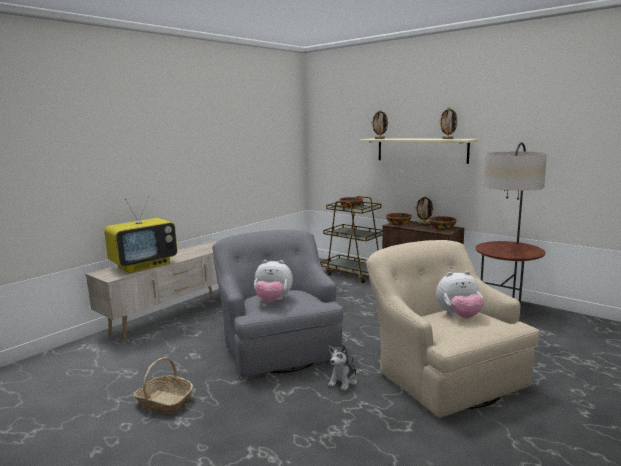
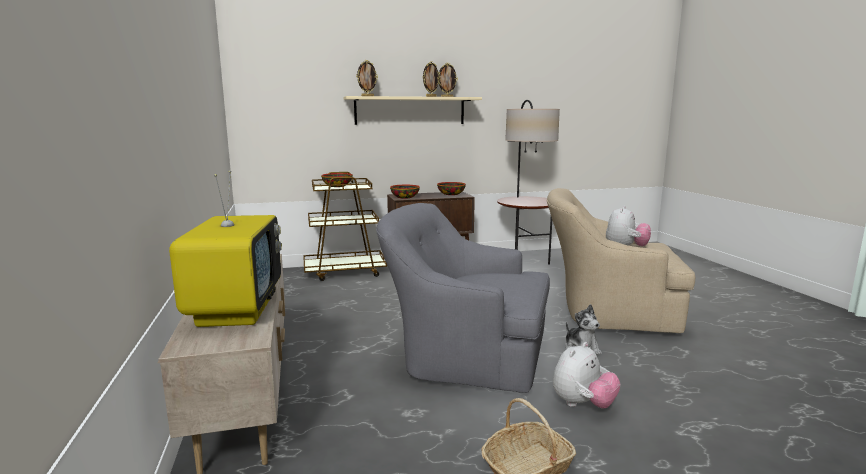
camera: 55 degrees left, 0 degrees up
plush toy [254,260,293,302] -> plush toy moved to [553,342,621,408]
picture frame [415,196,434,224] -> picture frame moved to [423,61,440,97]

